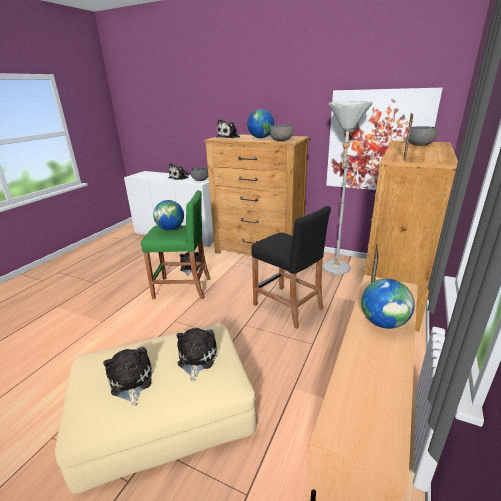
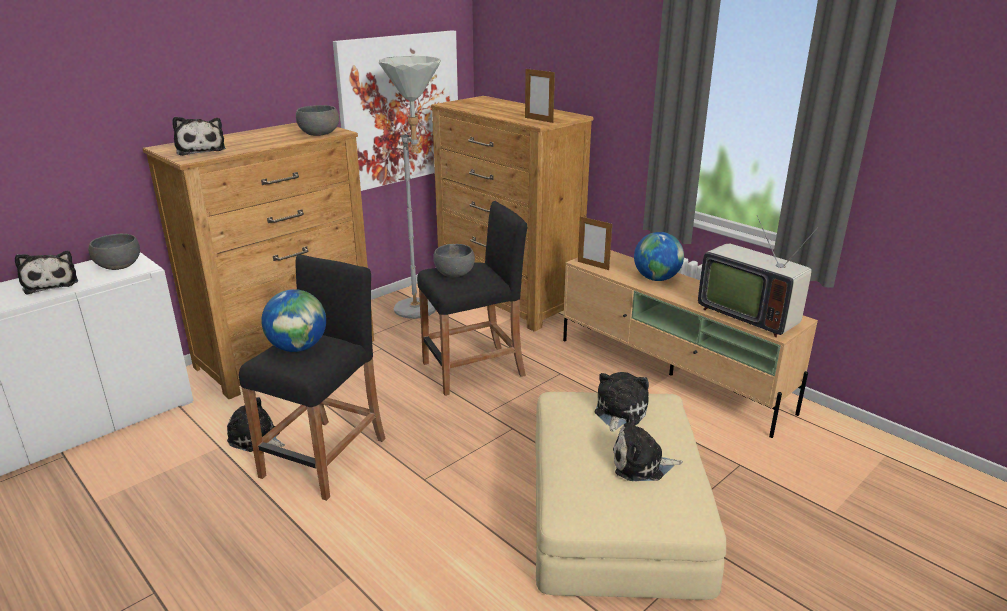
camera: 70 degrees left, 0 degrees up
green stool [141,190,210,299] -> black stool [239,255,386,501]
plush toy [176,328,217,381] -> plush toy turned 90 degrees clockwise [595,372,649,432]
globe [247,109,274,138] -> none
grey bowl [407,126,438,146] -> grey bowl moved to [433,244,475,277]
none -> television [698,215,818,337]

